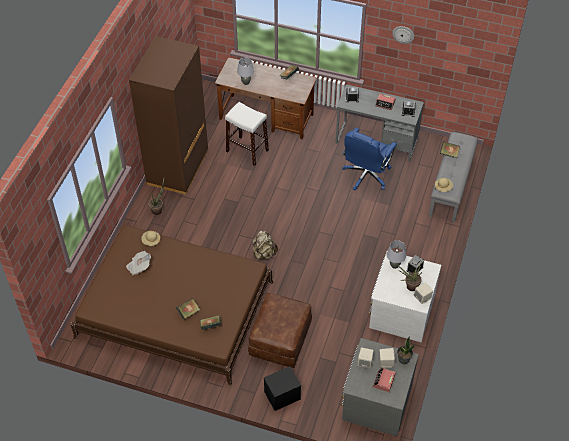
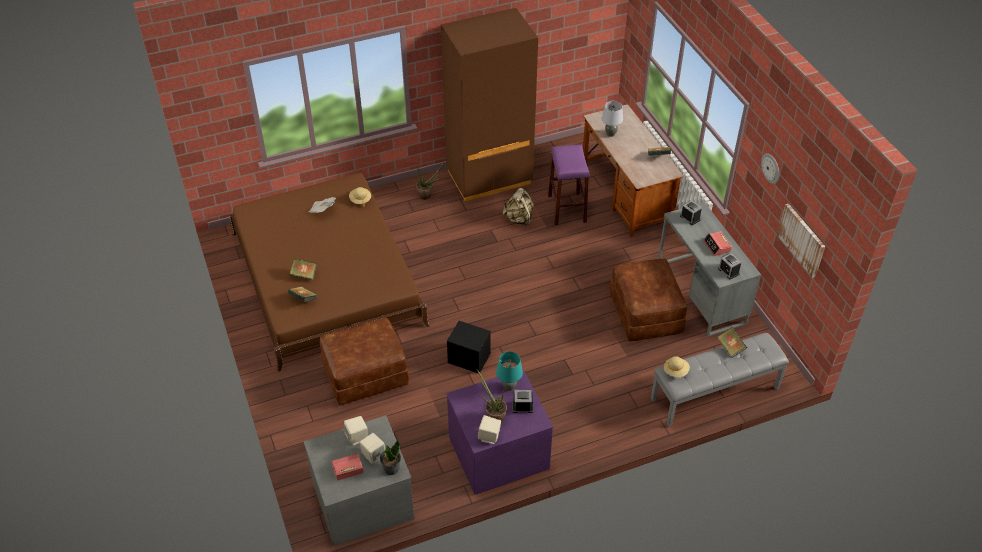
camera: 50 degrees right, 5 degrees down
white stool [225,102,269,166] -> purple stool [548,145,590,225]
beige backpack [252,230,278,260] -> beige backpack moved to [503,188,534,226]
black storage box [264,366,301,411] -> black storage box moved to [447,321,491,374]
blue office chair [342,128,397,190] -> brown ottoman [610,259,687,342]
white dresser [369,252,441,342] -> purple dresser [446,369,554,495]
grey table lamp [387,240,406,269] -> turquoise table lamp [496,351,523,391]
none -> picture [777,204,825,278]

